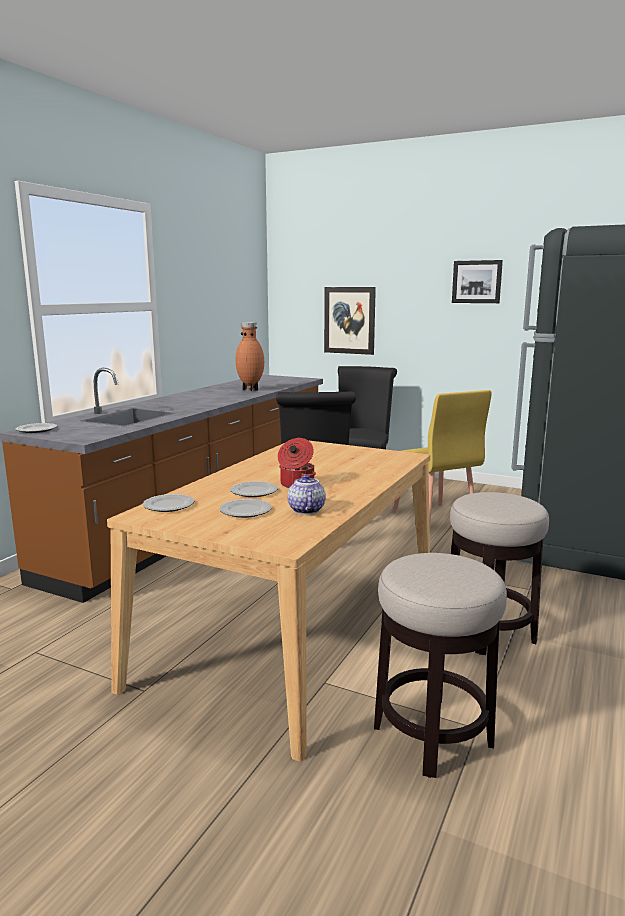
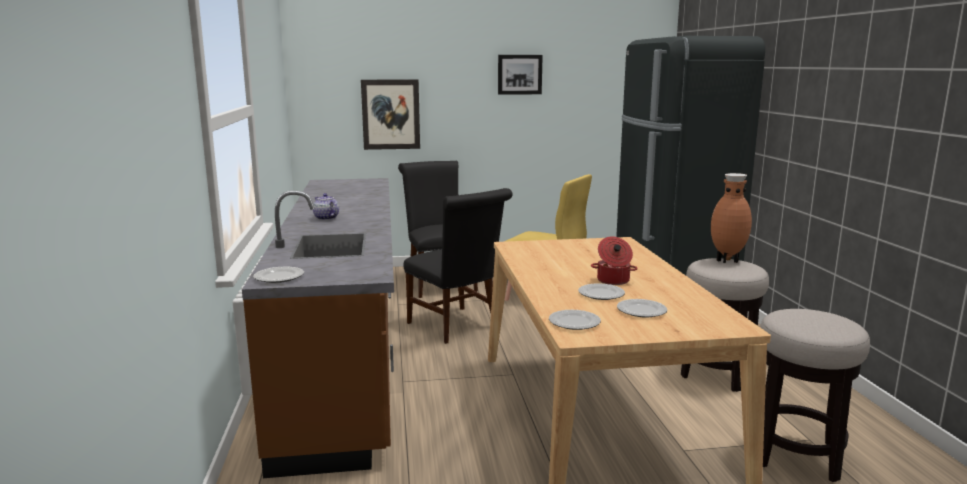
camera: 35 degrees left, 0 degrees up
brown vase [235,322,264,391] -> brown vase moved to [711,173,752,263]
teapot [287,474,326,514] -> teapot moved to [313,193,339,220]

